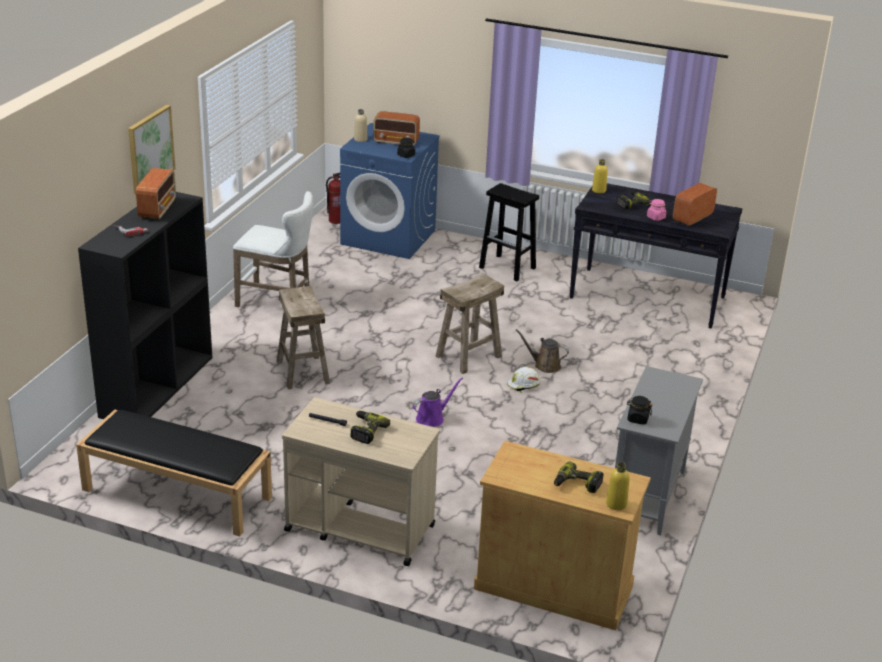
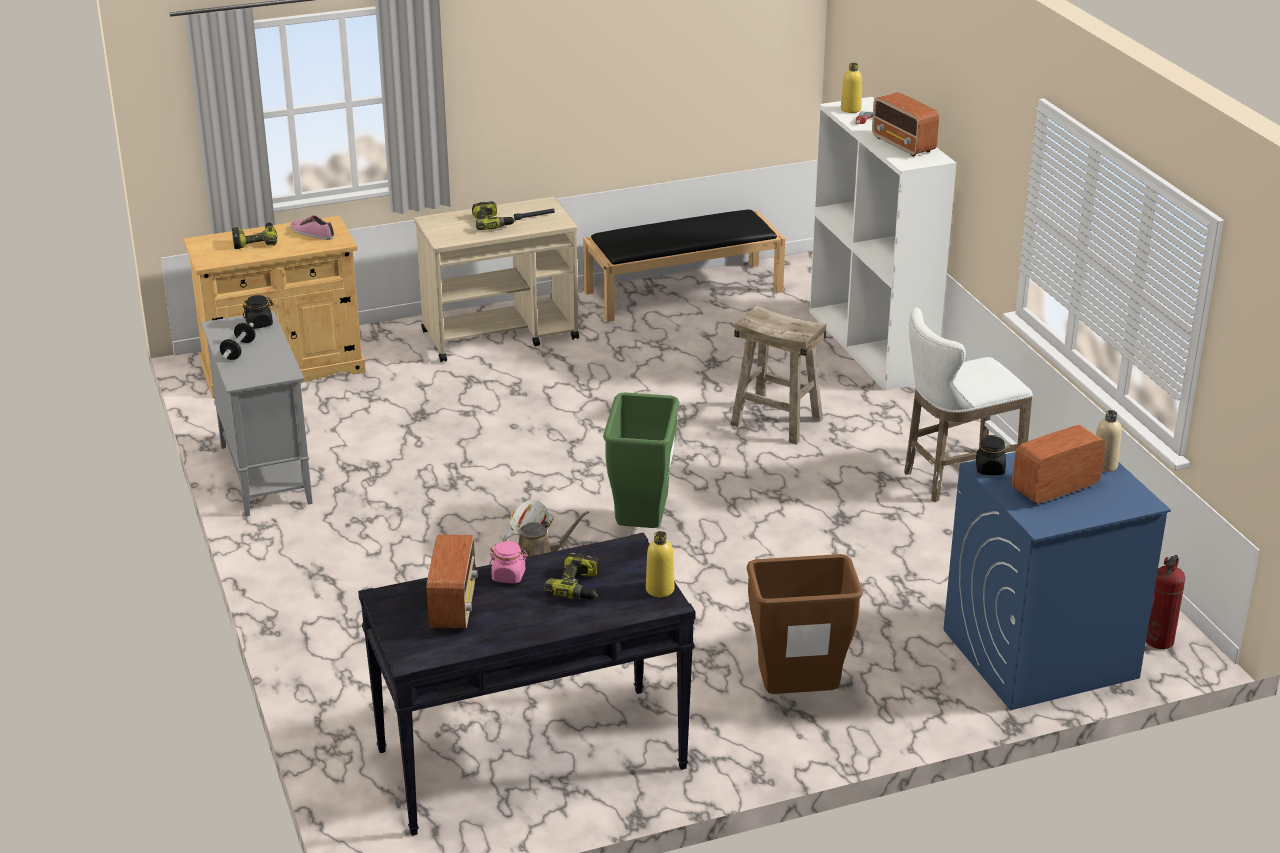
camera: 140 degrees right, 0 degrees up
black bookcase [78,192,212,419] -> white bookcase [810,97,956,391]
picture [128,105,175,194] -> none
purple watering can [413,378,463,427] -> none
beige stool [435,273,504,374] -> green trash can [603,392,679,528]
black stool [479,183,539,281] -> brown trash can [746,554,863,694]
yellow bottle [606,462,630,510] -> yellow bottle moved to [841,63,862,113]
none -> dumbbell [220,323,255,360]
none -> shoe [290,215,334,240]

